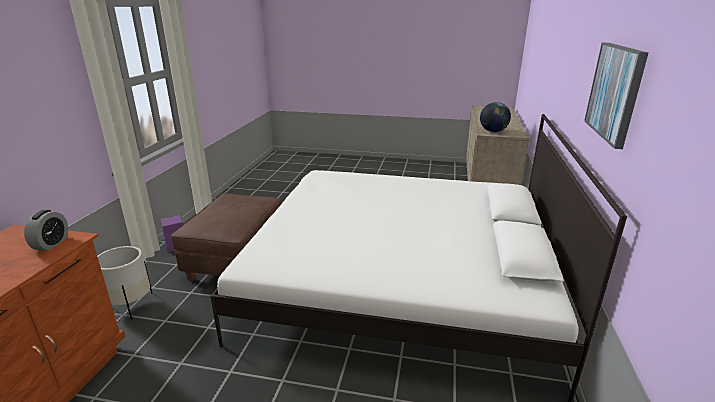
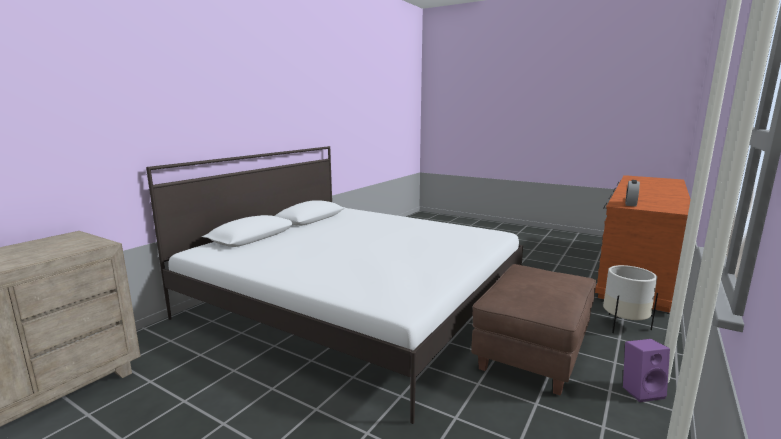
camera: 160 degrees left, 10 degrees down
globe [480,102,511,132] -> none
picture [584,43,648,149] -> none

